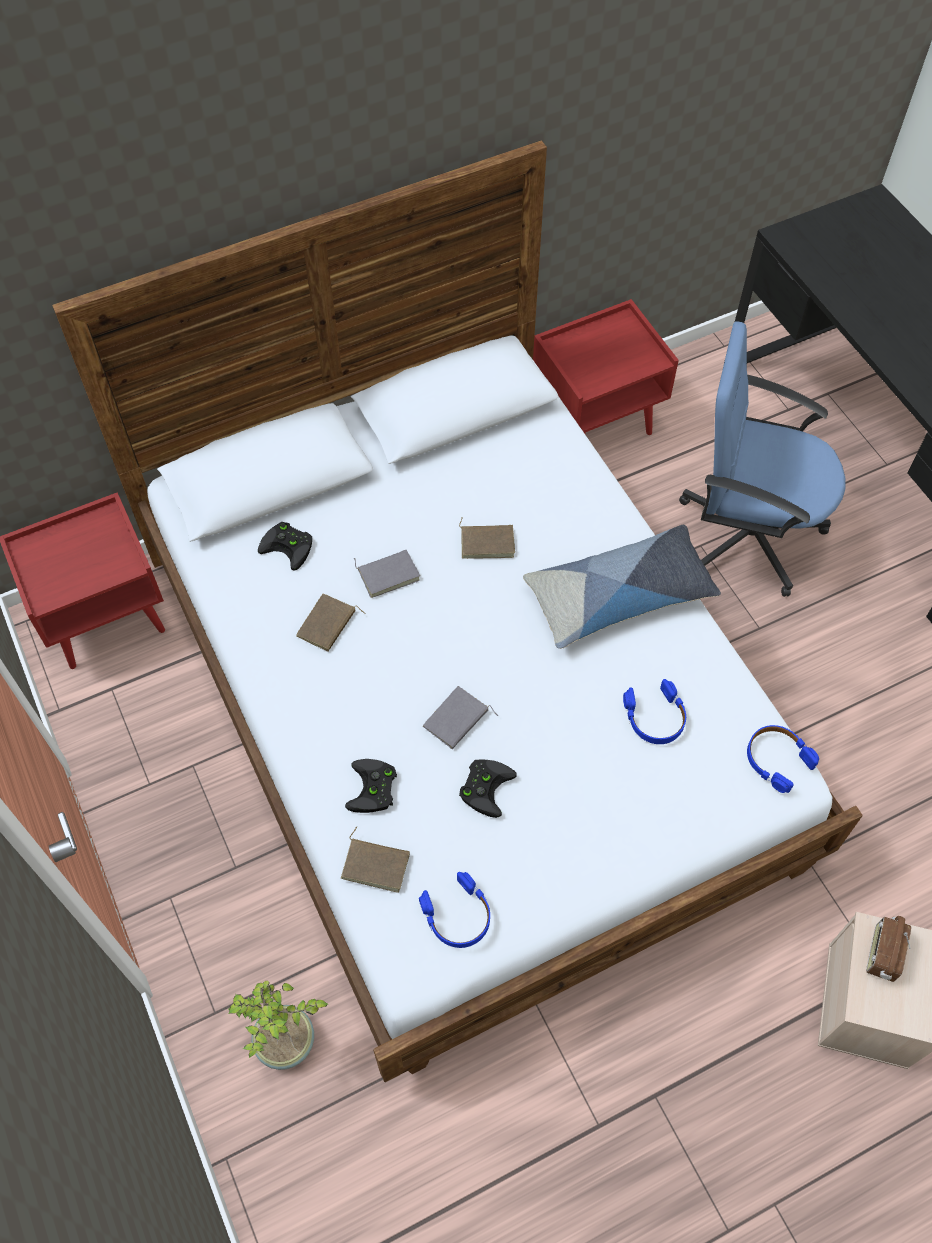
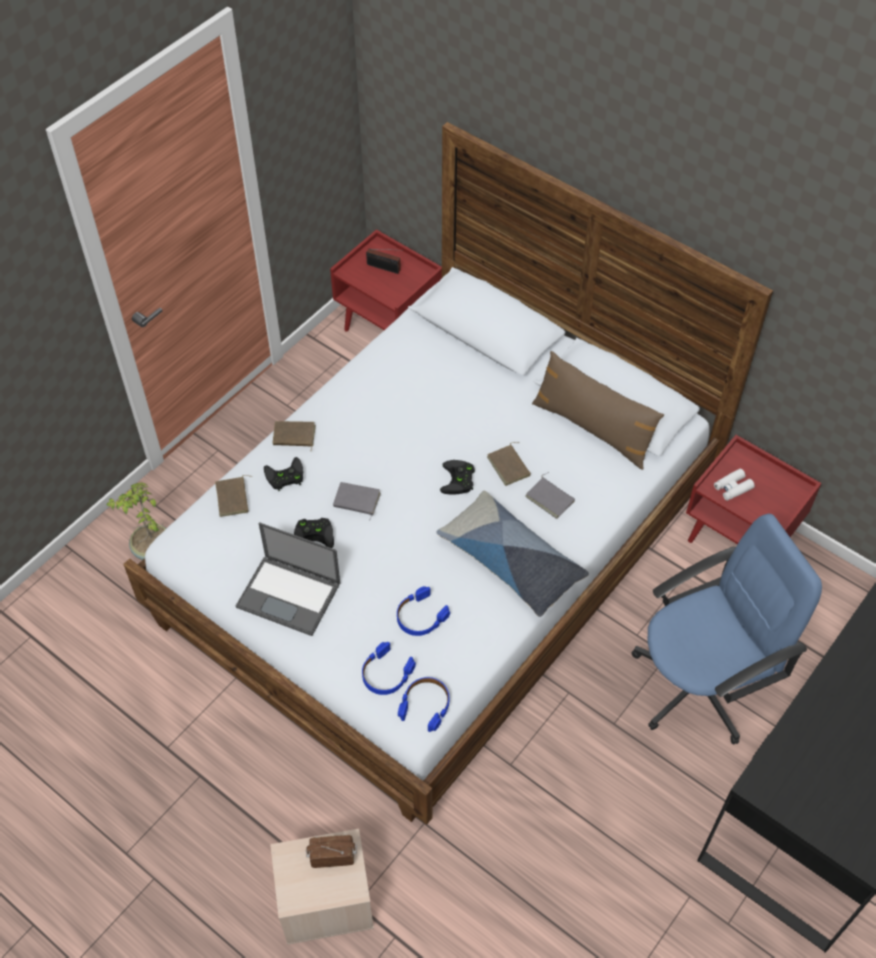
camera: 65 degrees right, 5 degrees down
black game controller [258,522,312,571] -> black game controller moved to [440,460,475,494]
brown book [296,593,366,652] -> brown book moved to [273,421,316,450]
grey book [354,550,420,598] -> grey book moved to [525,472,575,519]
blue headphones [419,872,490,948] -> blue headphones moved to [362,642,416,695]
blue office chair [679,321,845,597] -> blue office chair turned 75 degrees clockwise [632,514,822,744]
none -> laptop [236,522,340,636]
none -> radio [366,249,403,274]
none -> brown pillow [532,351,664,470]
none -> white binoculars [714,469,755,501]

